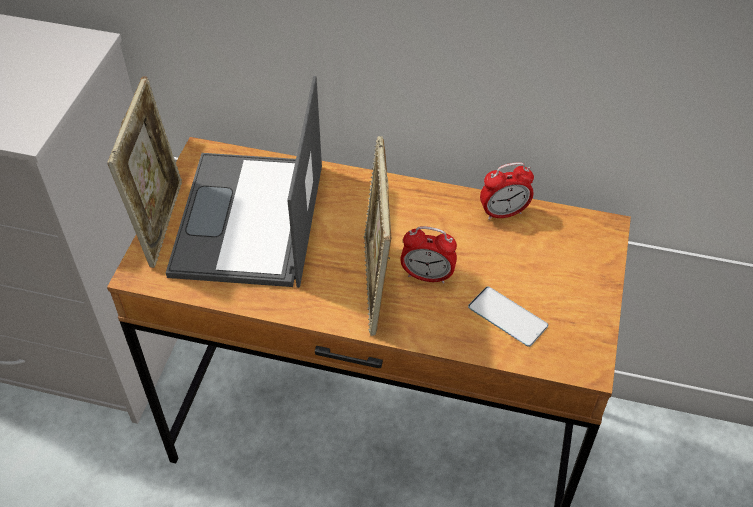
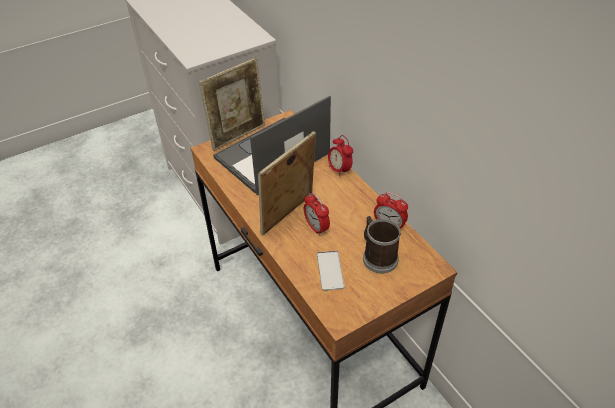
camera: 45 degrees right, 5 degrees down
none -> alarm clock [328,135,353,178]
none -> mug [363,216,401,274]

